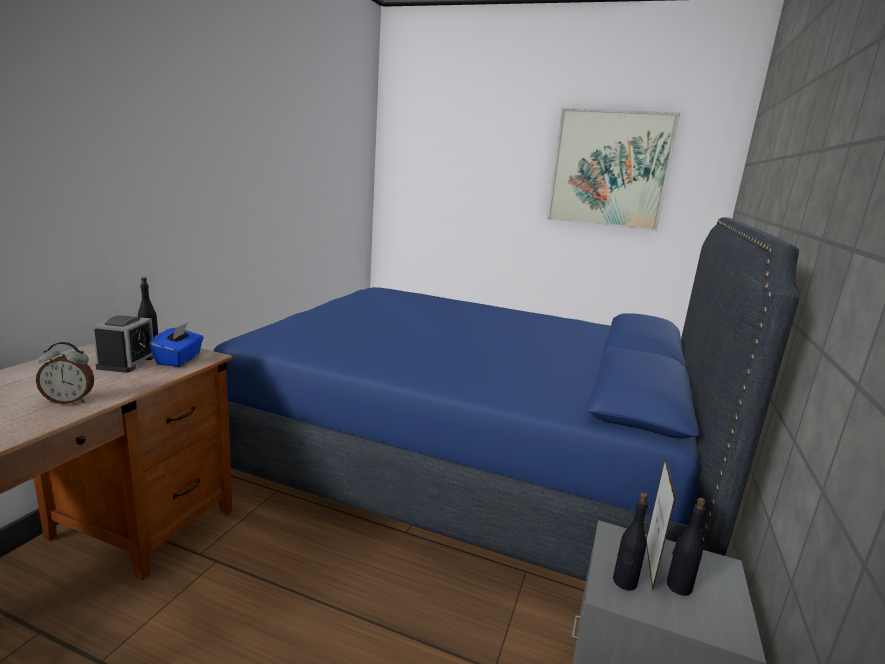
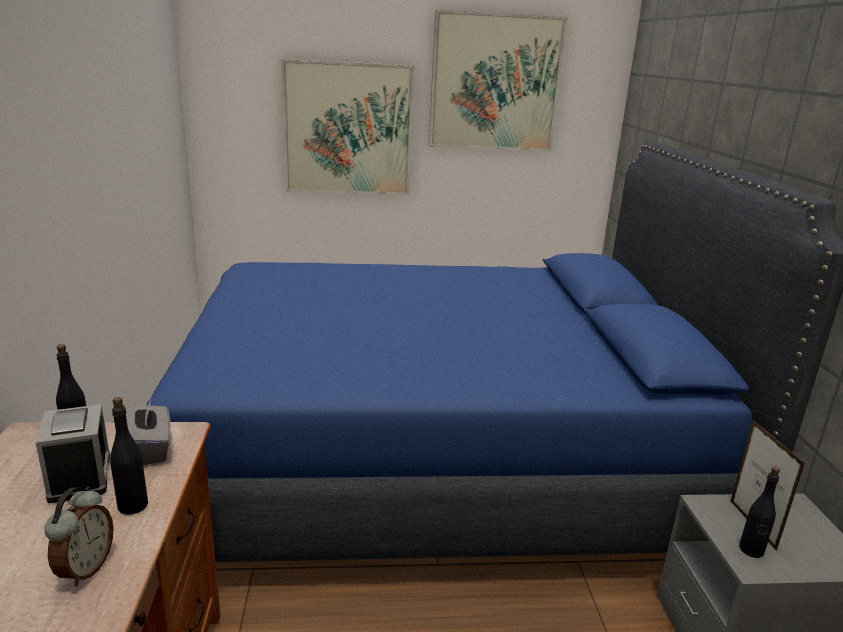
camera: 25 degrees left, 5 degrees up
alarm clock [36,342,94,404] -> alarm clock turned 45 degrees counterclockwise [44,487,114,586]
blue tissue box [150,322,204,367] -> grey tissue box [123,398,171,465]
black bottle [667,498,706,596] -> black bottle moved to [110,397,148,515]
none -> picture [281,59,414,195]

